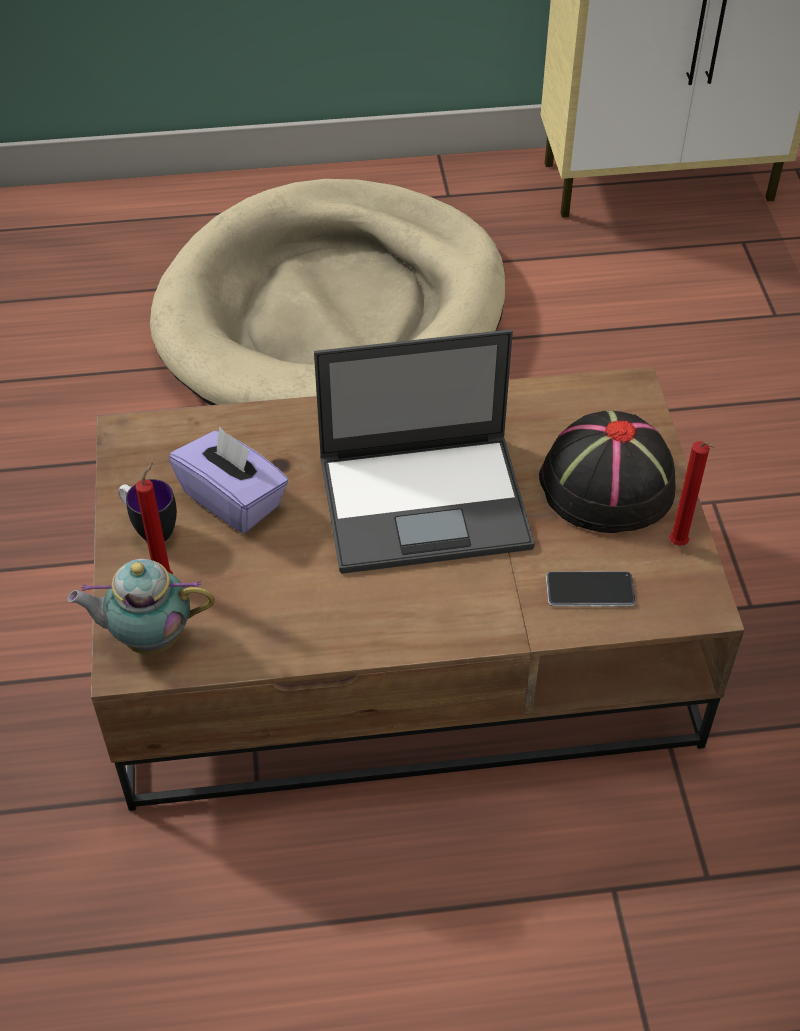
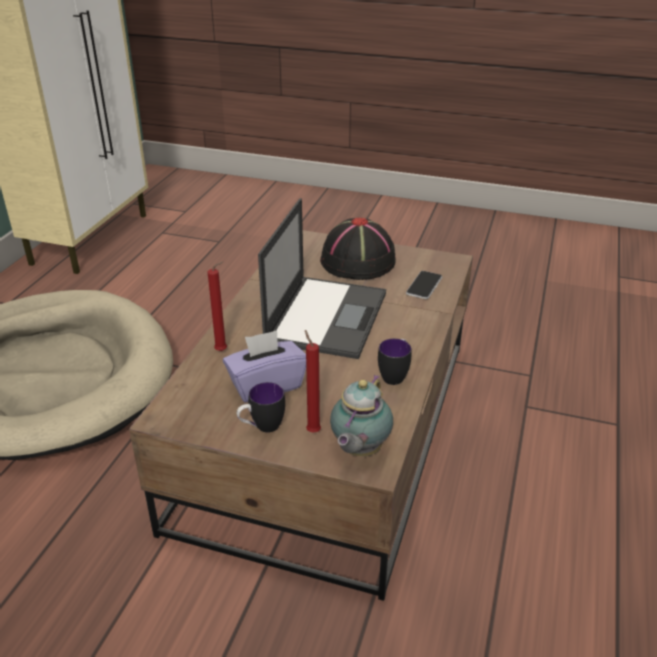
camera: 65 degrees left, 15 degrees down
red candle [669,441,714,546] -> red candle moved to [208,261,227,351]
none -> mug [378,339,411,385]

